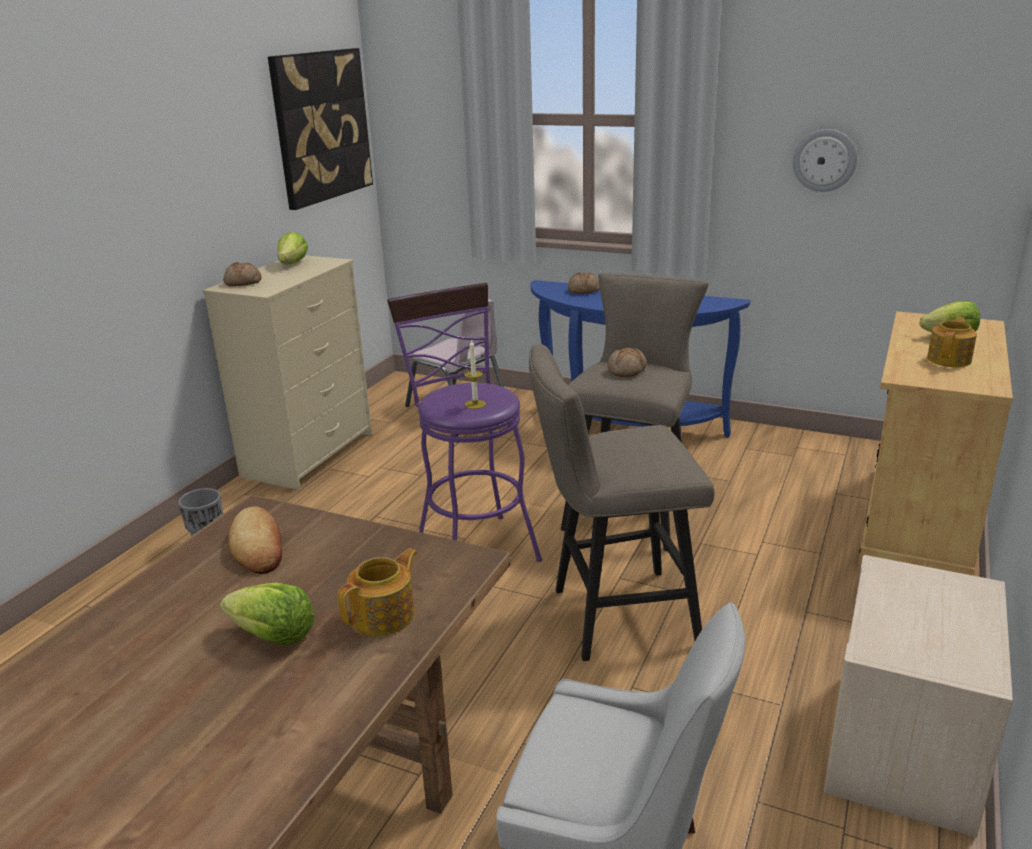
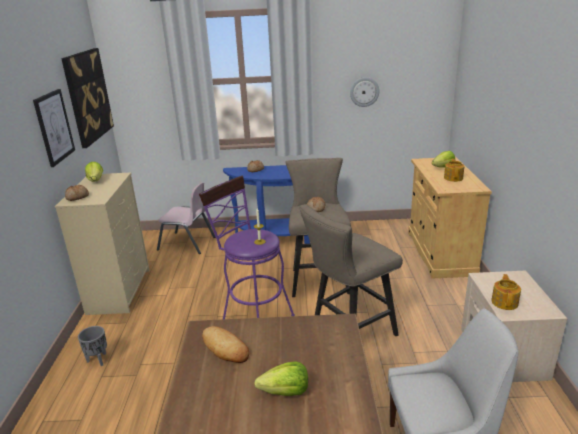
camera: 25 degrees left, 0 degrees up
teapot [338,548,418,636] -> teapot moved to [491,274,521,310]
none -> picture [33,89,75,167]

